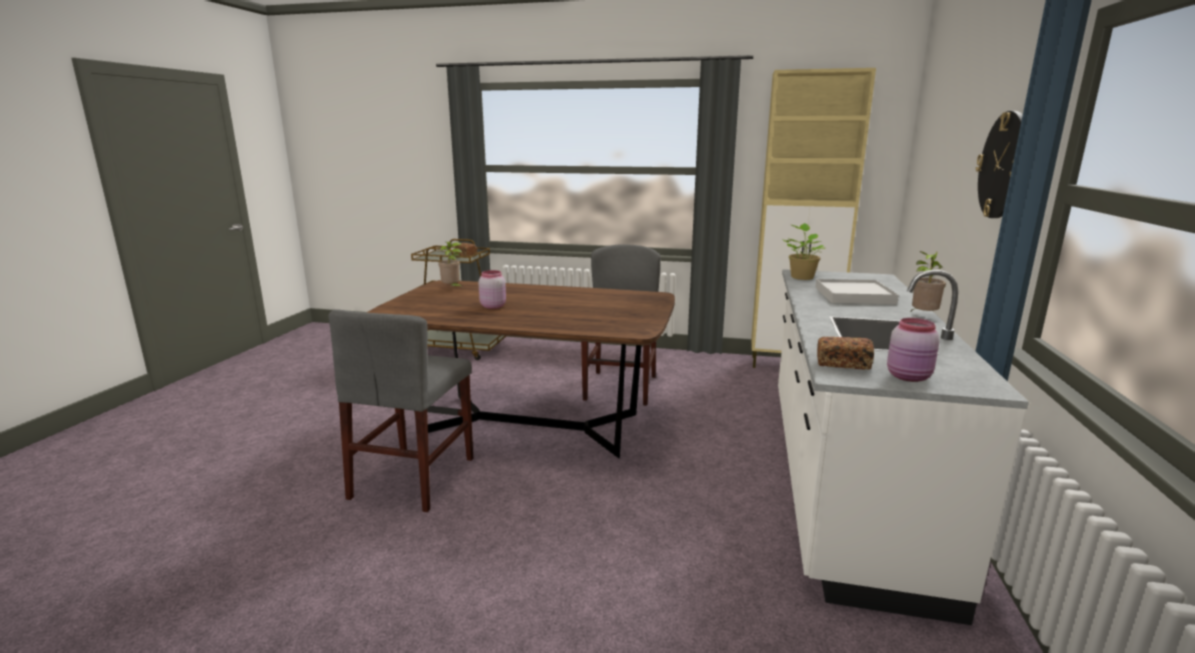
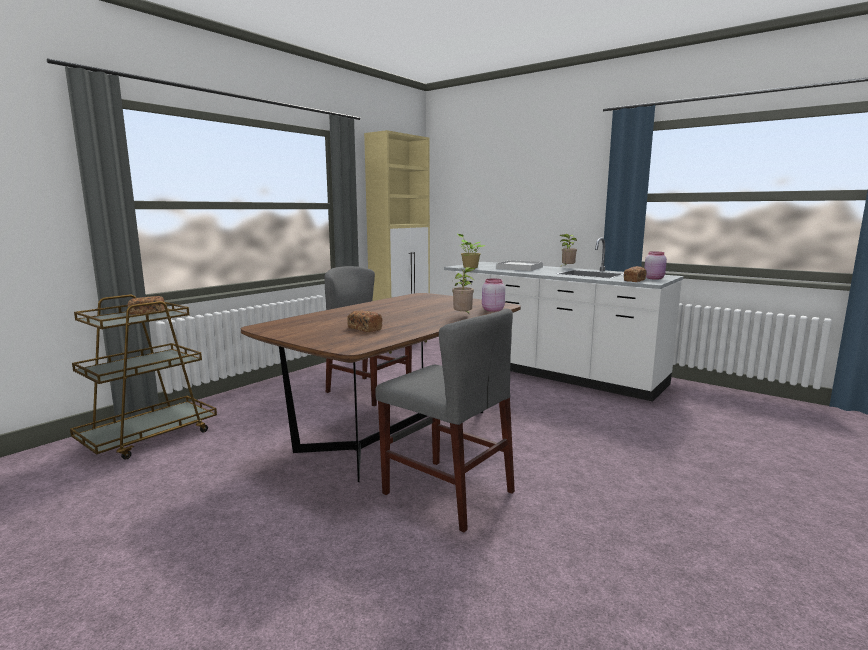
camera: 65 degrees left, 5 degrees down
potted plant [438,242,464,289] -> potted plant moved to [452,267,476,314]
pink jar [478,270,506,309] -> pink jar moved to [482,279,505,312]
wall clock [976,111,1023,218] -> none
none -> bread [347,310,382,332]

